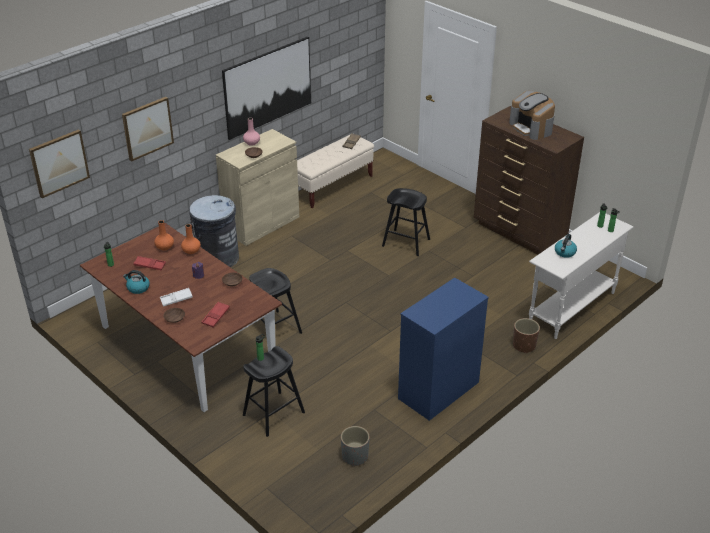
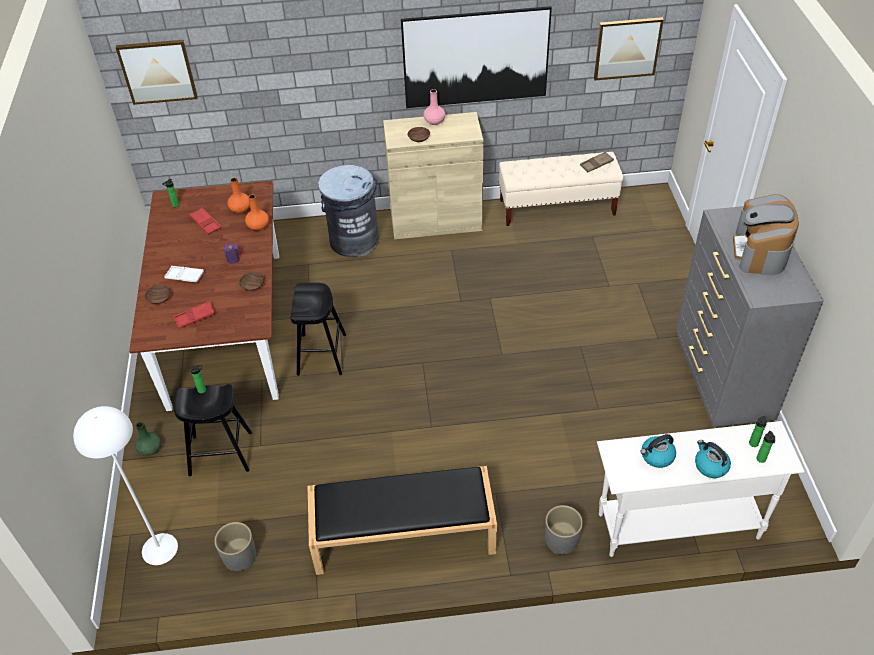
camera: 40 degrees right, 10 degrees up
picture [122,97,174,161] -> picture moved to [594,17,664,80]
kettle [123,270,150,294] -> kettle moved to [695,440,731,478]
black stool [382,188,430,256] -> none
blue dresser [398,278,489,421] -> black bench [308,466,497,575]
brown dresser [474,106,584,254] -> grey dresser [675,206,824,427]
brown planter [513,318,540,353] -> grey planter [545,505,583,554]
none -> white floor lamp [73,406,178,565]
none -> green vase [135,422,161,456]

